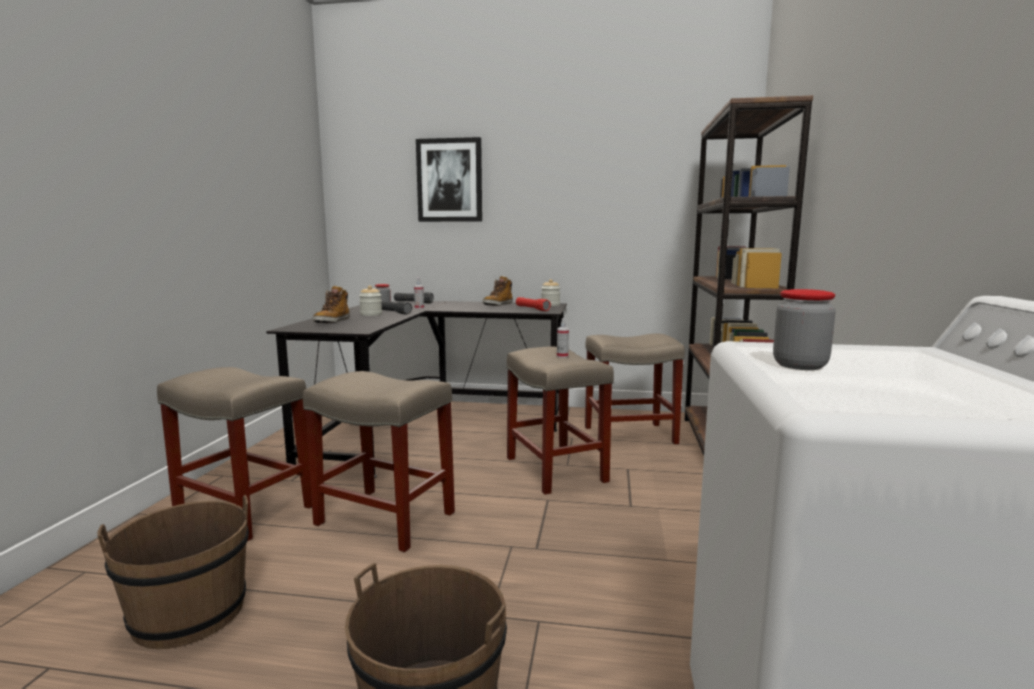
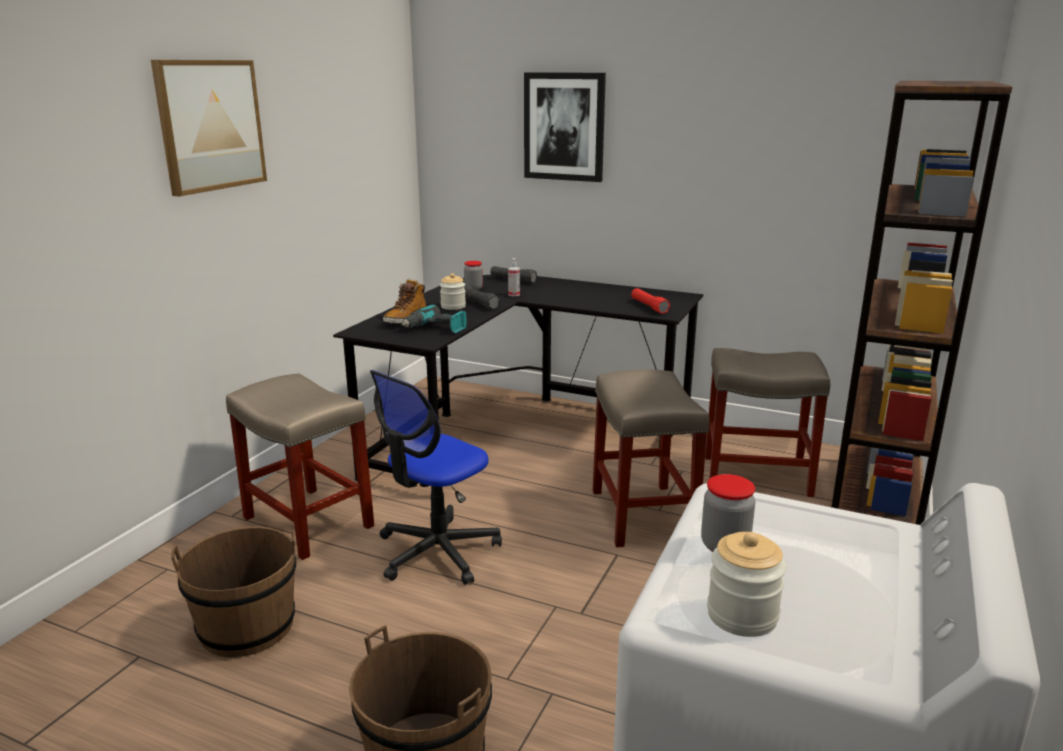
camera: 15 degrees right, 10 degrees up
beige stool [303,371,455,552] -> office chair [370,370,502,585]
boot [483,276,513,306] -> none
jar [541,279,560,306] -> jar moved to [707,532,786,637]
spray bottle [557,318,569,358] -> none
none -> picture [151,60,267,196]
none -> power drill [402,304,467,333]

